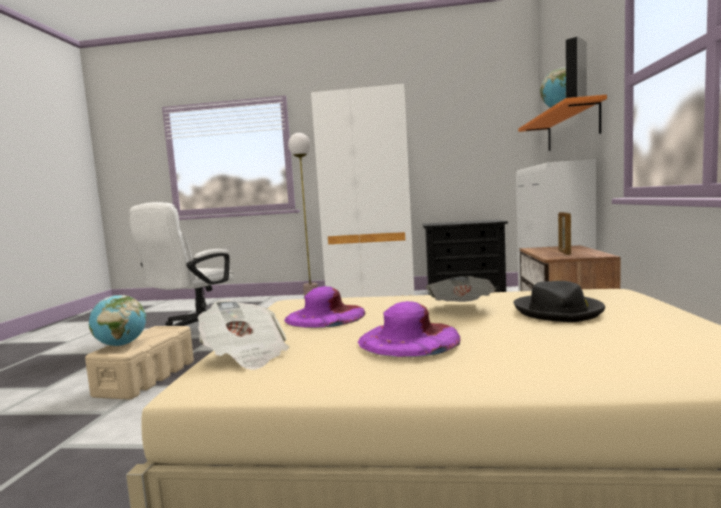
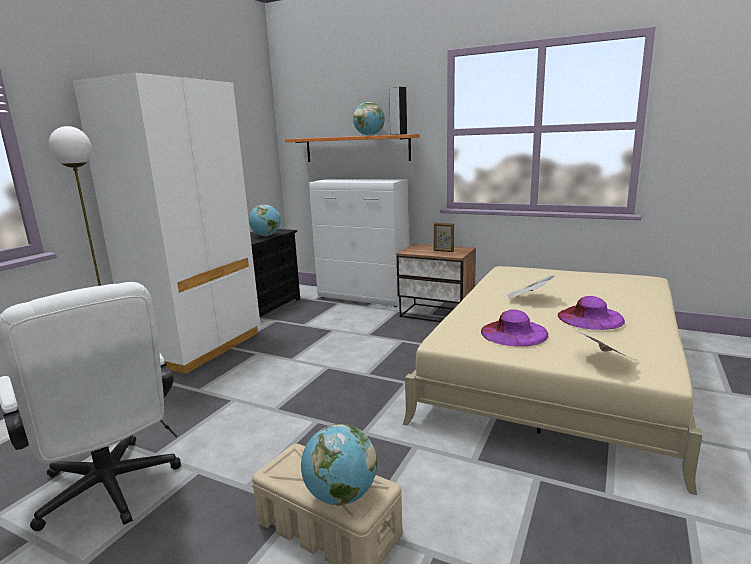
camera: 70 degrees left, 10 degrees up
black hat [513,281,605,322] -> none
none -> globe [249,205,280,236]

